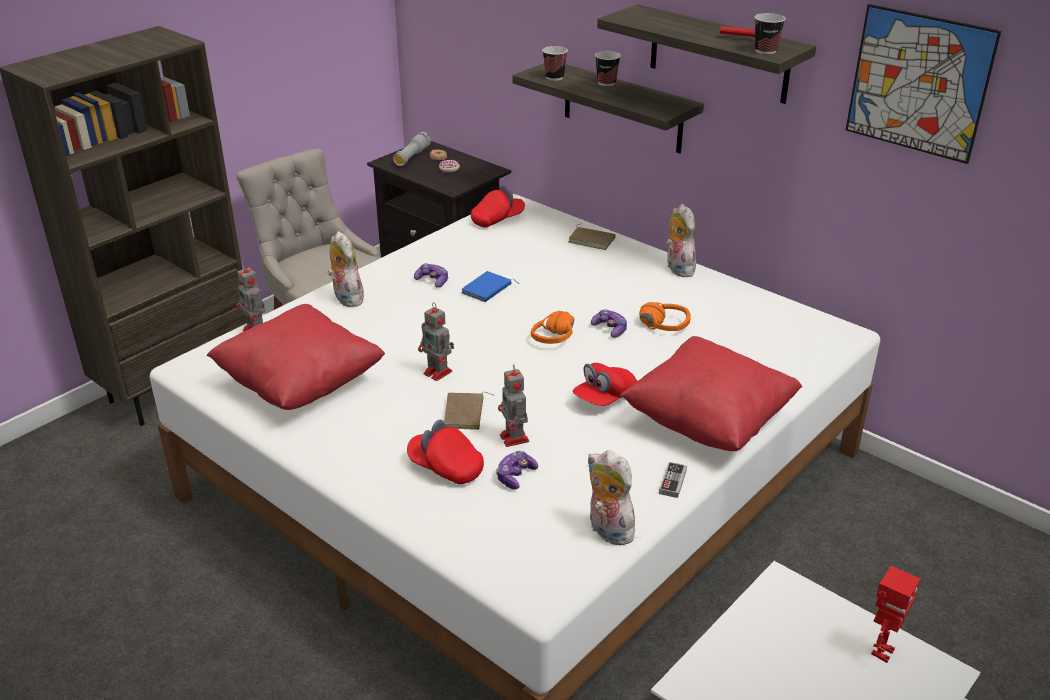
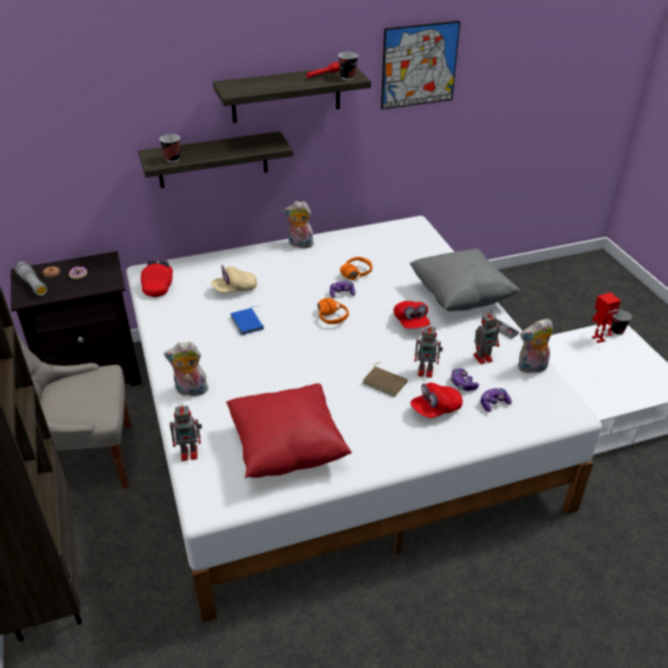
camera: 60 degrees left, 5 degrees up
game controller [414,263,448,288] -> game controller moved to [481,388,512,412]
toy robot [418,302,454,381] -> toy robot moved to [473,310,500,364]
brown book [568,224,616,250] -> none
cup [595,51,621,86] -> cup moved to [611,310,631,335]
red pillow [620,336,802,451] -> grey pillow [410,249,520,311]
none -> beige cap [211,265,257,293]

